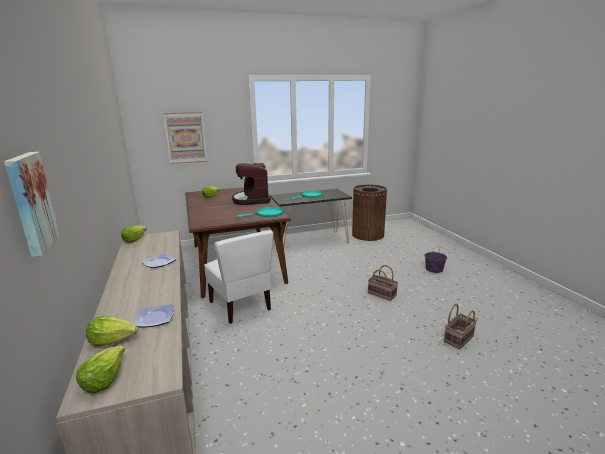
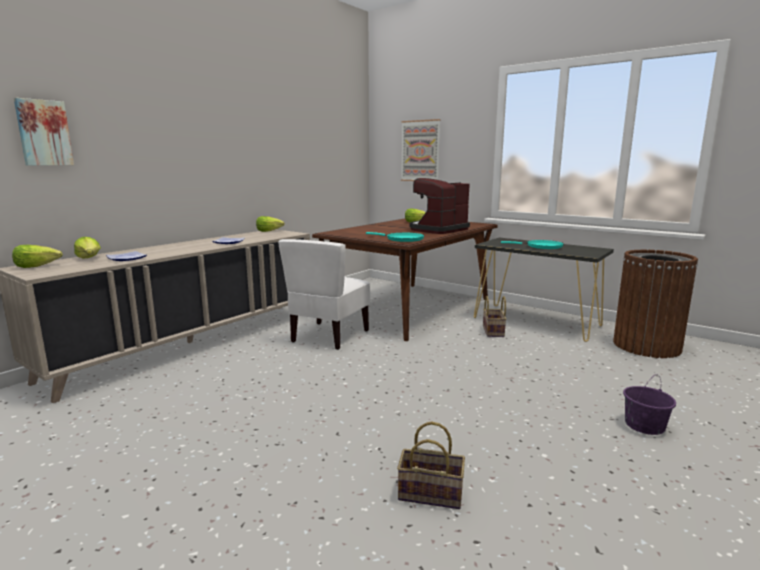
camera: 55 degrees right, 5 degrees down
basket [368,265,398,301] -> basket moved to [483,296,506,337]

